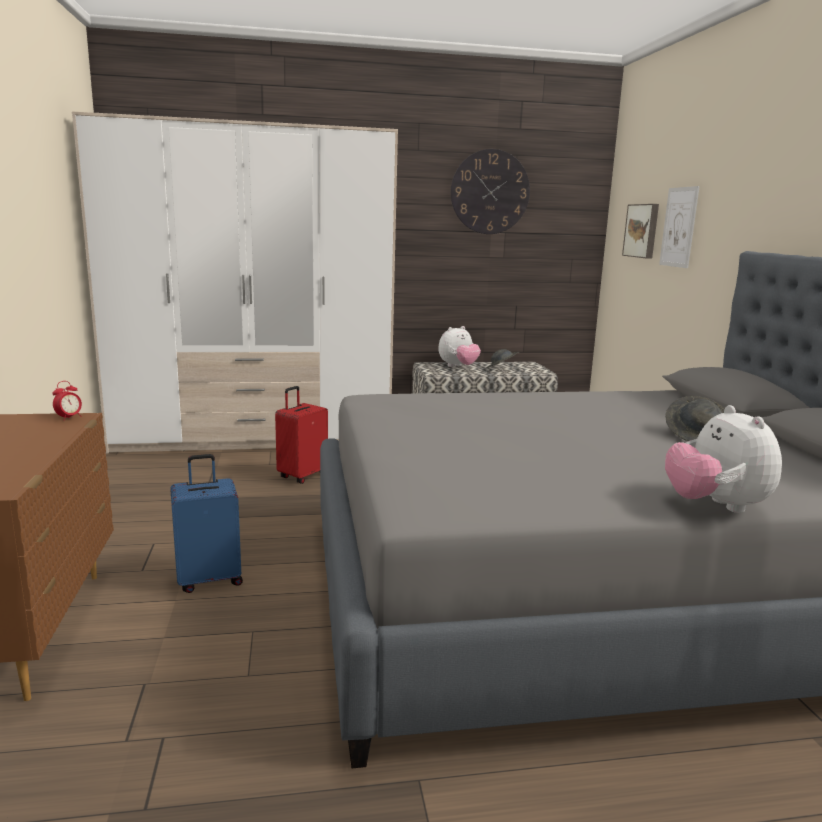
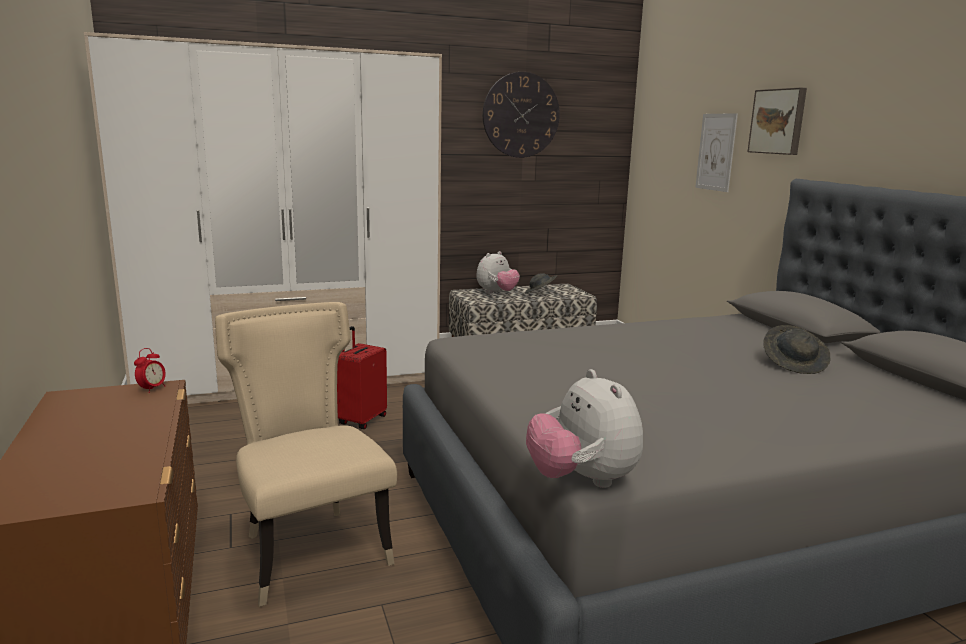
camera: 10 degrees left, 0 degrees up
blue suitcase [170,454,243,593] -> beige chair [215,302,397,607]
picture [622,204,659,259] -> picture moved to [748,88,807,155]
plush toy [665,405,782,513] -> plush toy moved to [526,369,643,488]

